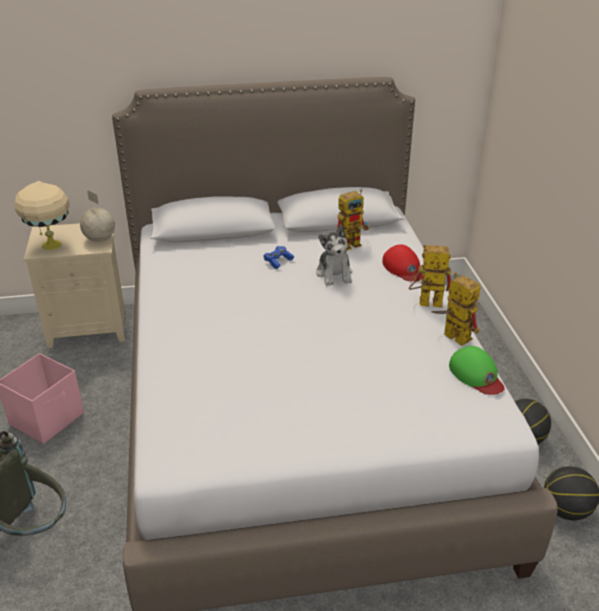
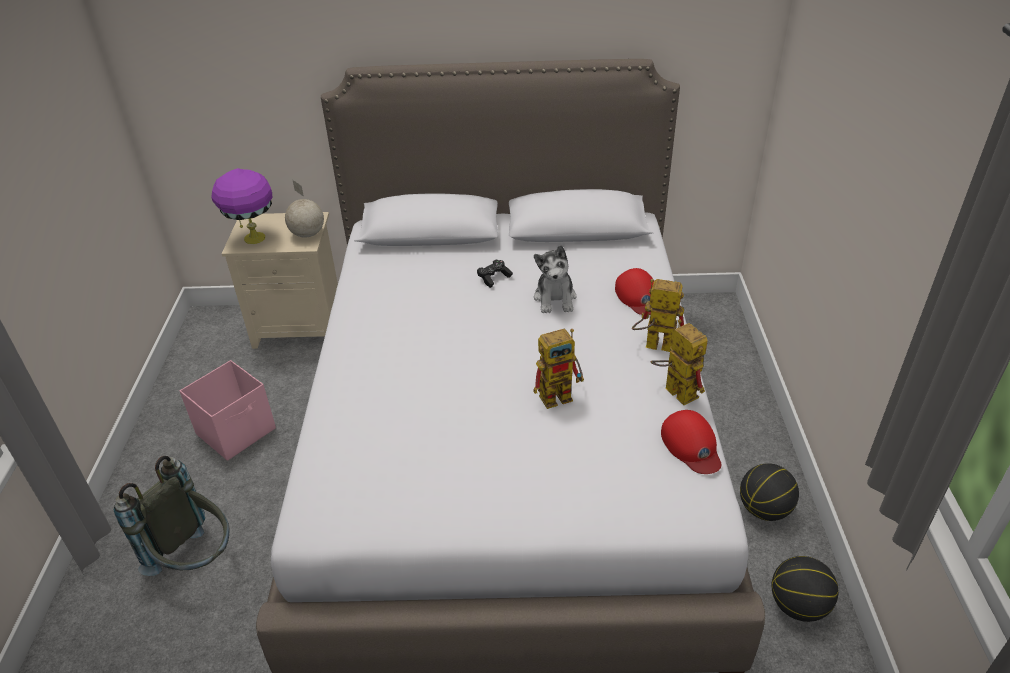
camera: 10 degrees right, 5 degrees up
beige table lamp [15,181,69,250] -> purple table lamp [211,168,272,244]
blue game controller [264,246,294,269] -> black game controller [477,259,513,288]
toy robot [337,189,370,251] -> toy robot moved to [533,329,584,409]
green cap [449,346,504,395] -> red cap [661,410,721,474]

